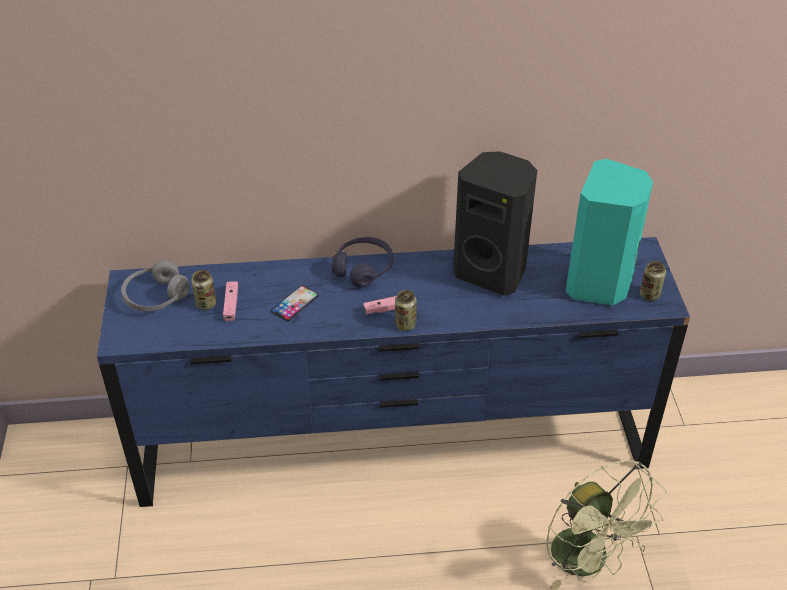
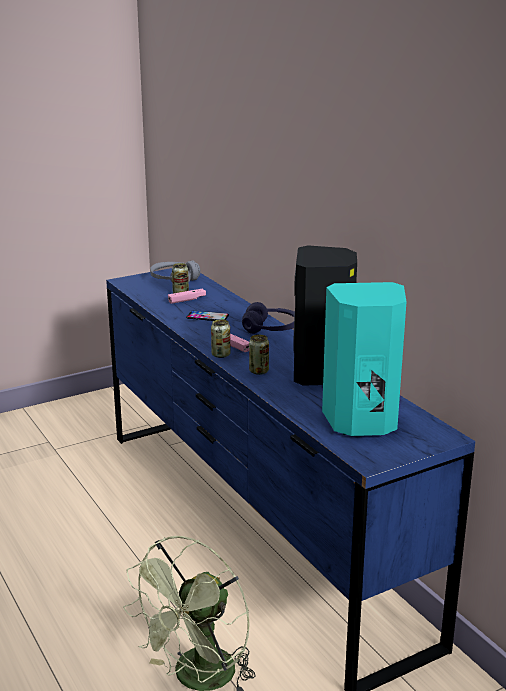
camera: 65 degrees right, 20 degrees down
can [640,261,666,301] -> can moved to [249,335,269,375]

